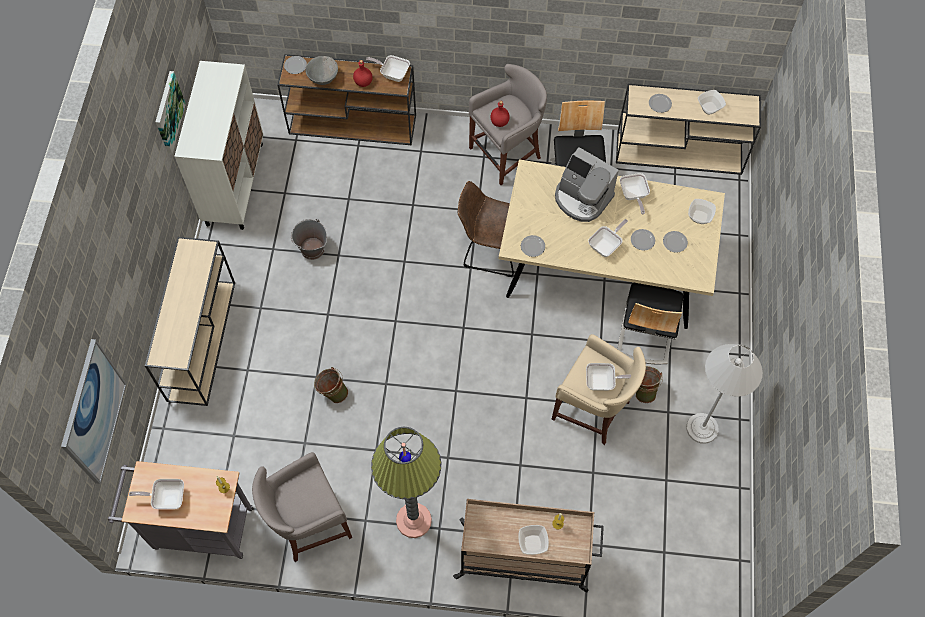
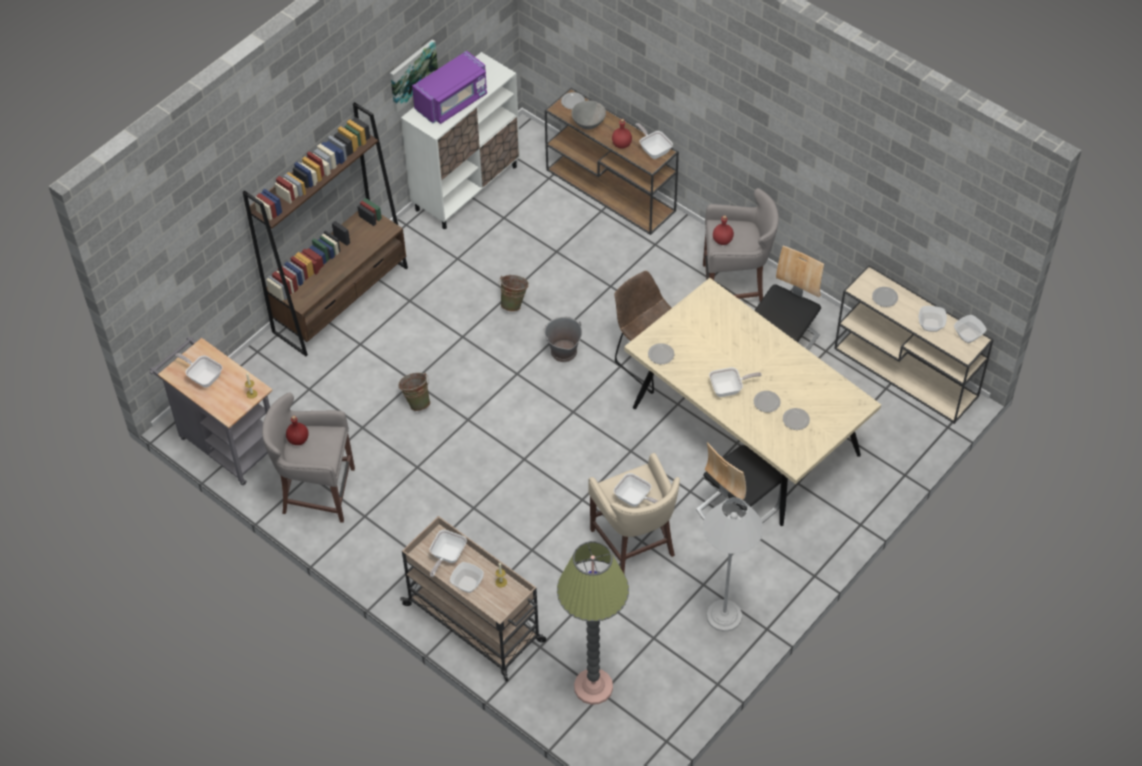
camera: 35 degrees right, 10 degrees down
picture [61,339,126,484] -> none
beige console table [145,237,235,406] -> brown bookcase [242,102,408,356]
grey bucket [291,218,327,260] -> grey bucket moved to [543,317,582,362]
floor lamp [371,427,441,538] -> floor lamp moved to [557,541,629,705]
coffee machine [555,147,619,222] -> none
frying pan [620,173,650,215] -> frying pan moved to [429,530,467,577]
green bucket [636,366,663,403] -> green bucket moved to [499,275,529,312]
bowl [688,199,716,224] -> bowl moved to [954,315,987,343]
none -> red bottle [286,416,308,445]
none -> purple microwave [412,51,487,124]

